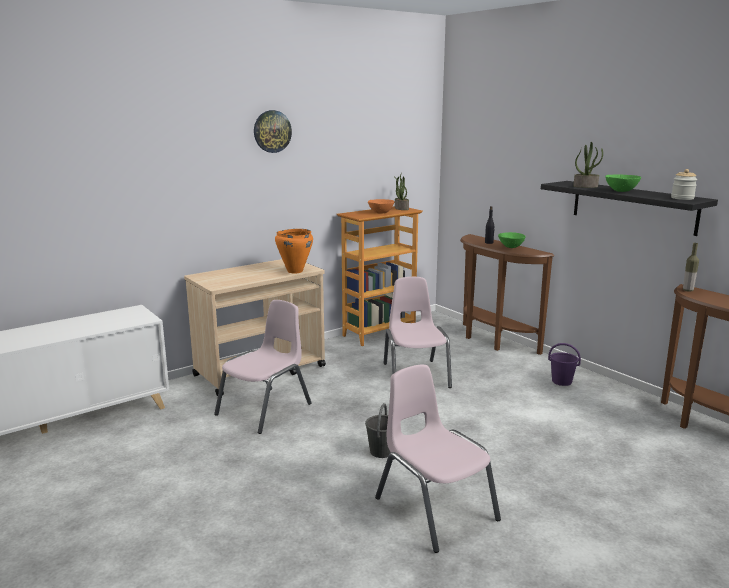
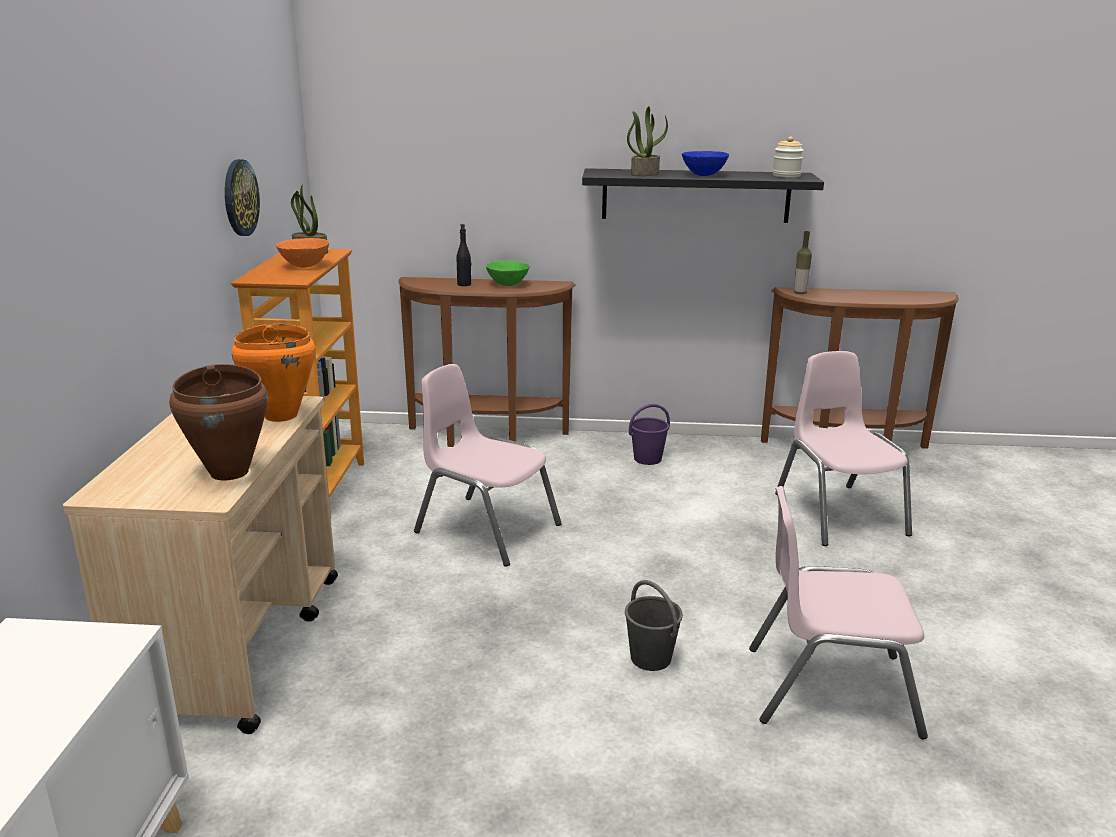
camera: 50 degrees left, 5 degrees up
pink chair [214,300,312,434] -> pink chair moved to [775,351,912,546]
wall clock [254,110,292,153] -> wall clock moved to [225,159,260,236]
green bowl [605,174,641,192] -> blue bowl [682,151,729,176]
none -> brown cooking pot [169,364,268,481]

